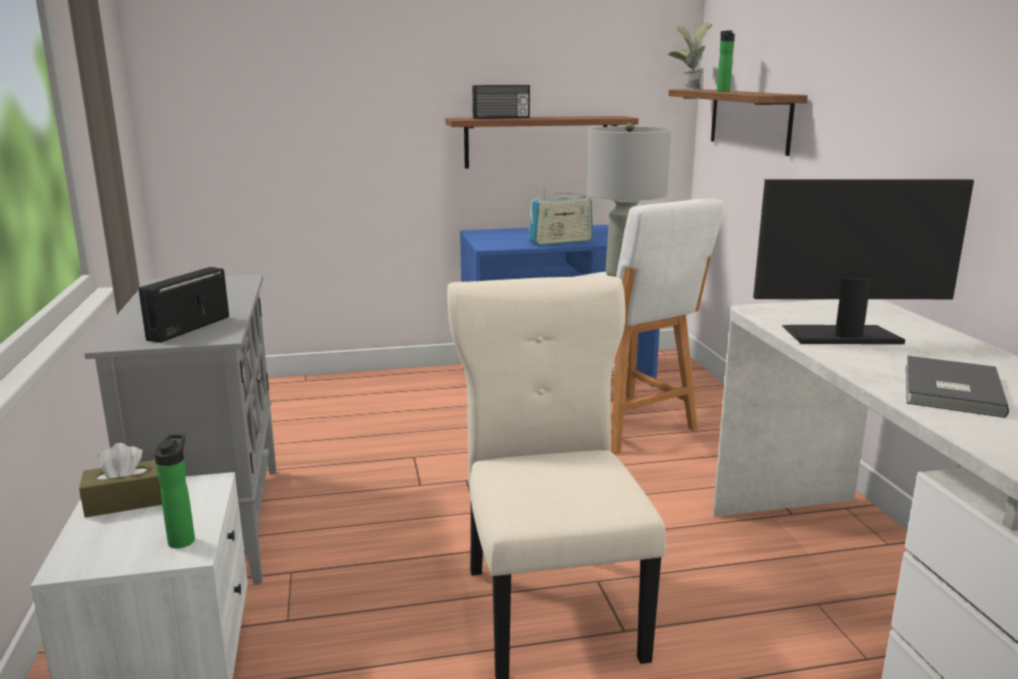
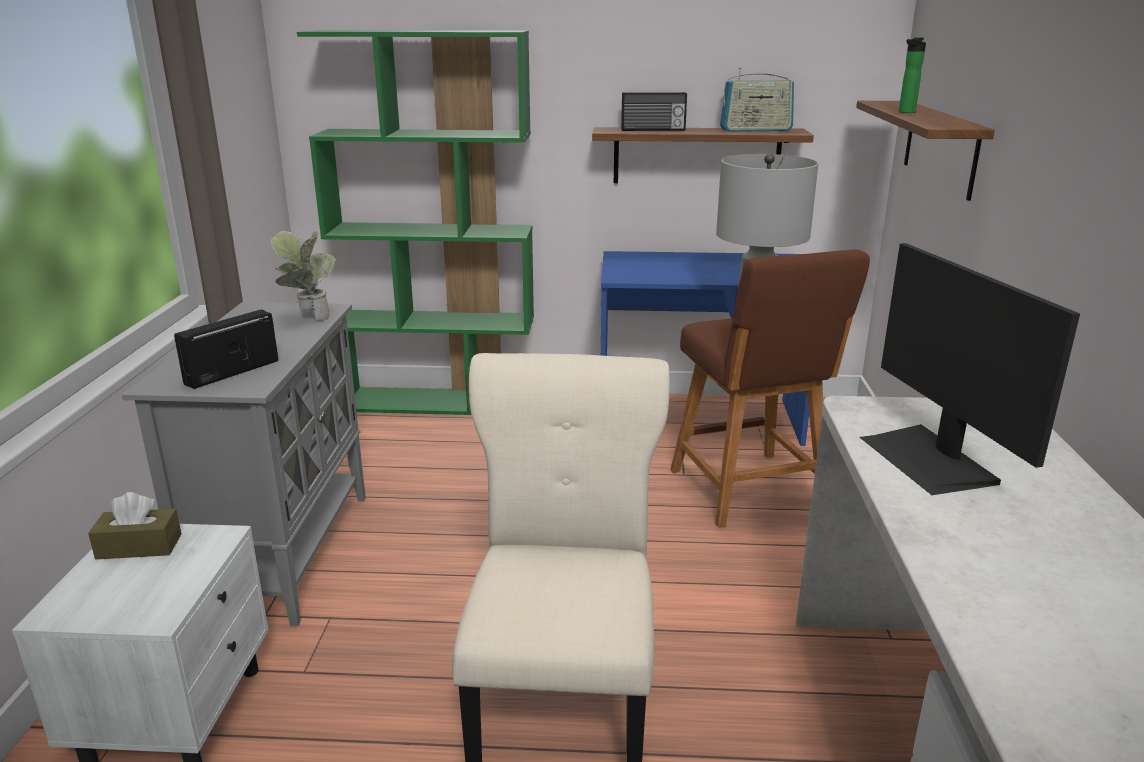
camera: 15 degrees right, 5 degrees up
bottle [154,434,195,548] -> none
radio [529,189,593,246] -> radio moved to [720,68,794,132]
white stool [575,198,724,454] -> brown stool [670,249,870,528]
potted plant [668,23,712,90] -> potted plant moved to [270,231,336,321]
monitor [753,179,974,344] -> monitor turned 120 degrees counterclockwise [859,243,1080,495]
grey book [906,356,1009,418] -> none
none -> green bookcase [297,30,534,415]

